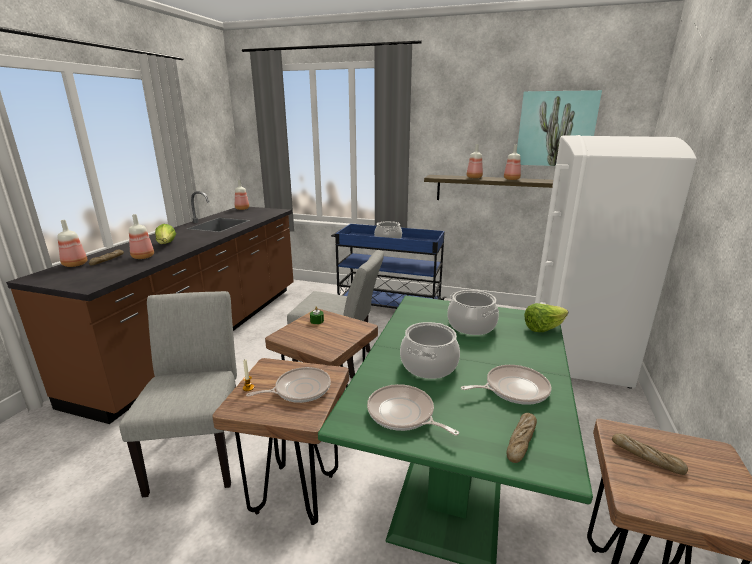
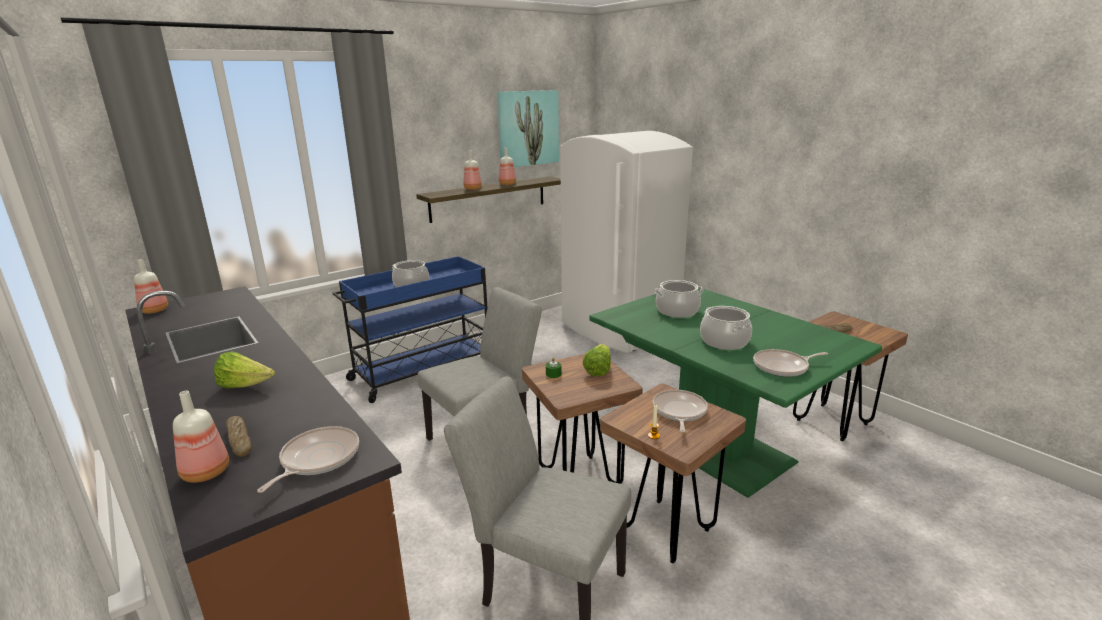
camera: 55 degrees left, 0 degrees up
bottle [129,214,154,259] -> none
frying pan [461,365,551,405] -> frying pan moved to [257,426,359,493]
bread [507,413,537,463] -> none
lettuce [524,303,568,332] -> lettuce moved to [583,344,611,376]

